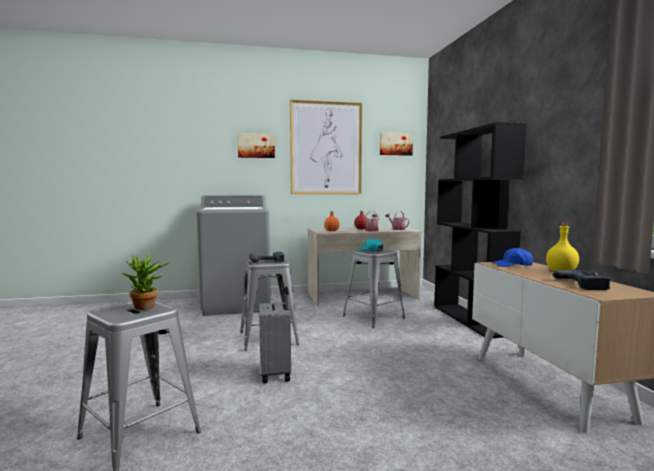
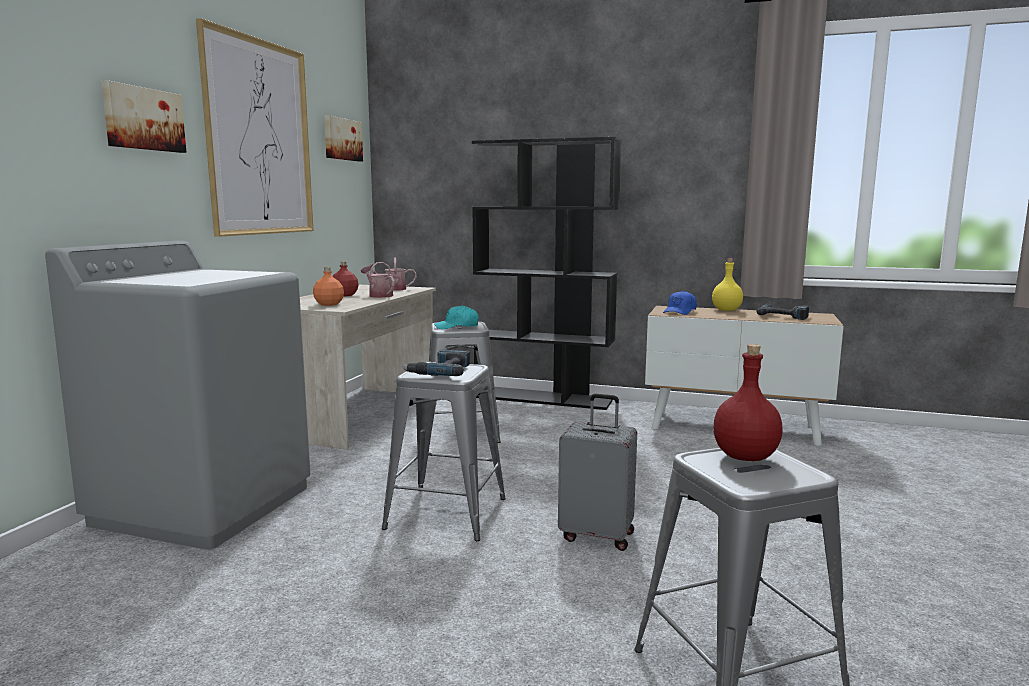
camera: 60 degrees left, 5 degrees up
potted plant [123,255,169,310] -> red bottle [713,344,783,461]

